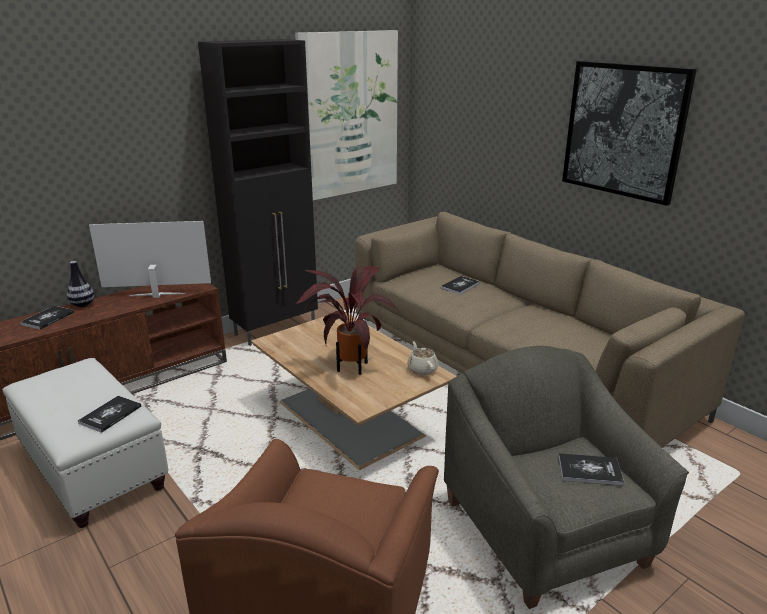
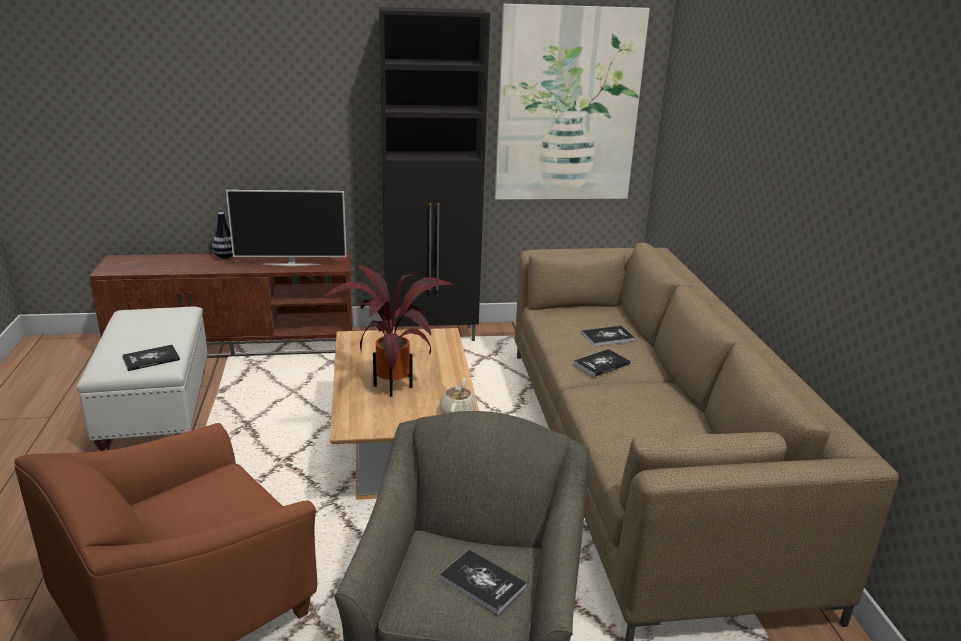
camera: 30 degrees right, 0 degrees up
book [20,306,74,330] -> book moved to [573,349,631,377]
television [89,221,211,298] -> television turned 150 degrees clockwise [226,190,347,266]
picture [562,61,697,206] -> none

